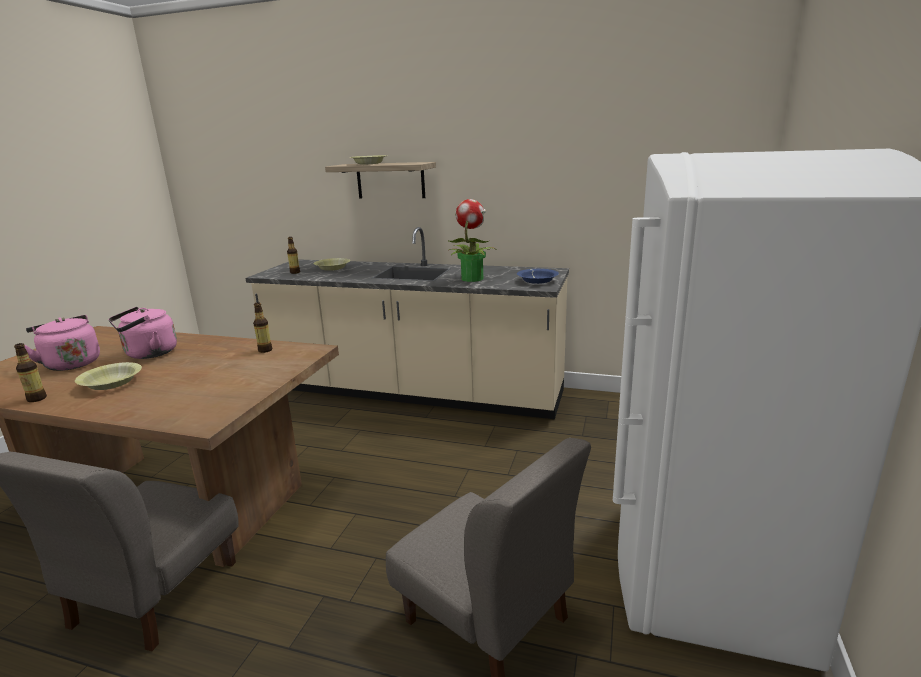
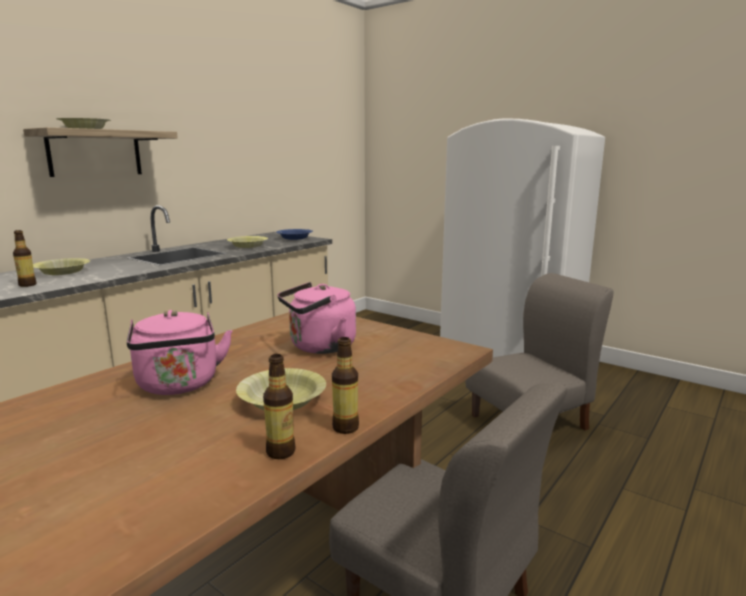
camera: 70 degrees left, 5 degrees down
pink kettle [25,315,100,371] -> pink kettle moved to [278,282,356,354]
bottle [253,302,272,353] -> bottle moved to [332,337,359,434]
potted plant [447,199,496,282] -> yellow bowl [227,236,268,248]

